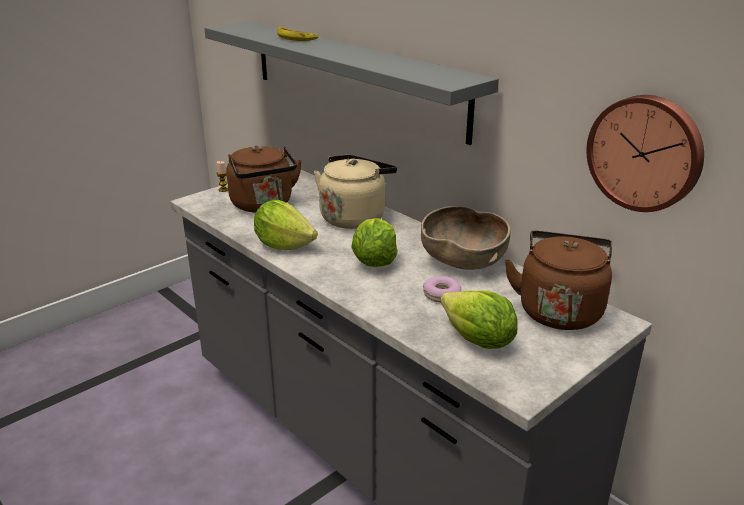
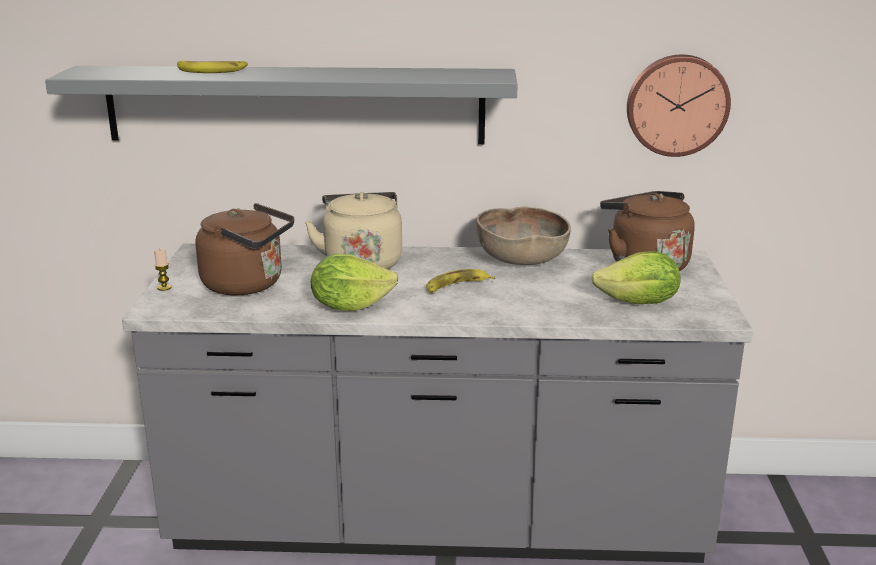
camera: 45 degrees left, 5 degrees down
lettuce [351,218,397,267] -> banana [426,269,495,293]
donut [423,276,461,303] -> none

